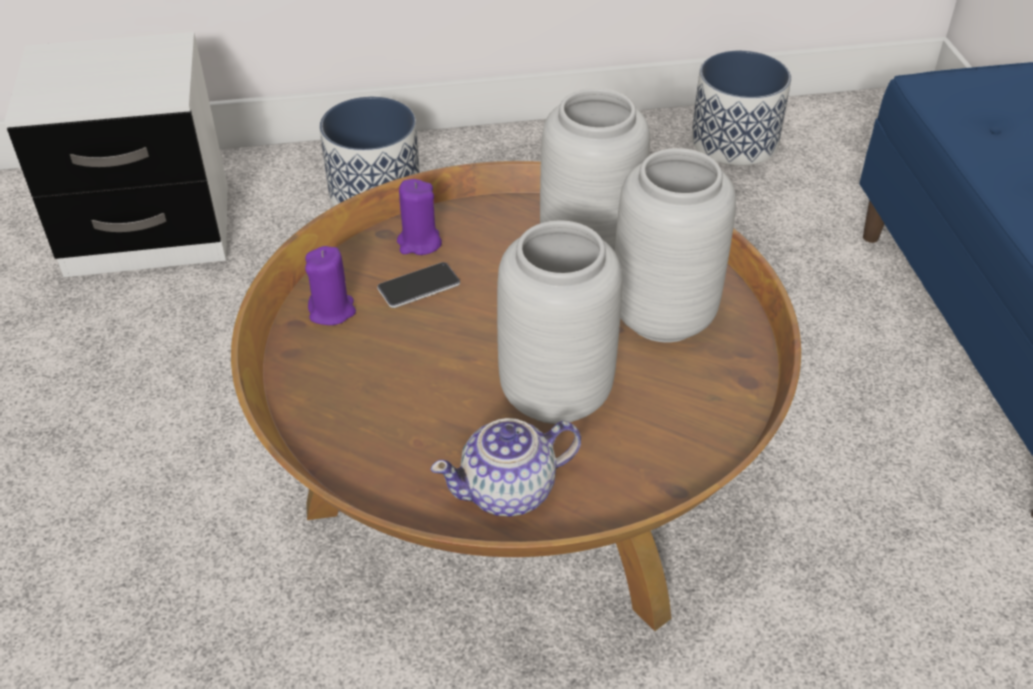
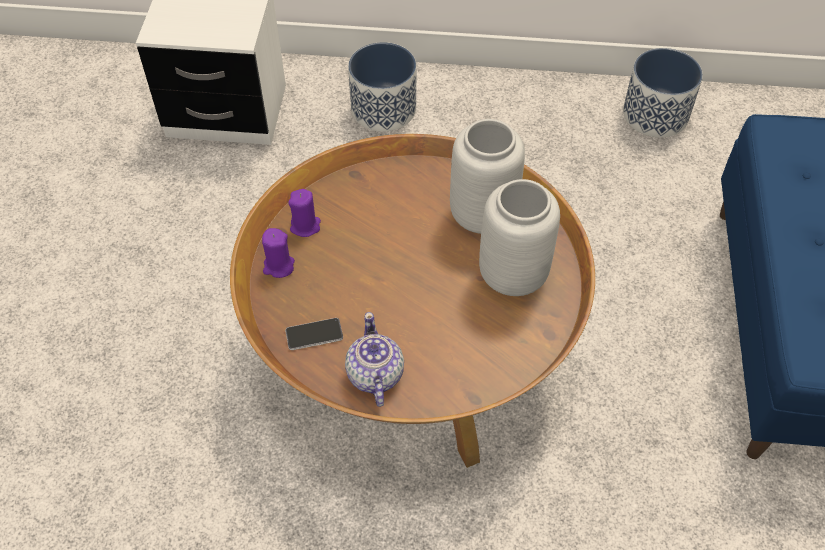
camera: 15 degrees right, 10 degrees up
phone [377,262,460,308] -> phone moved to [285,318,343,350]
purple candle [397,179,442,255] -> purple candle moved to [262,228,295,278]
teapot [431,418,581,517] -> teapot turned 90 degrees clockwise [345,312,404,407]
grey vase [497,220,622,424] -> none

